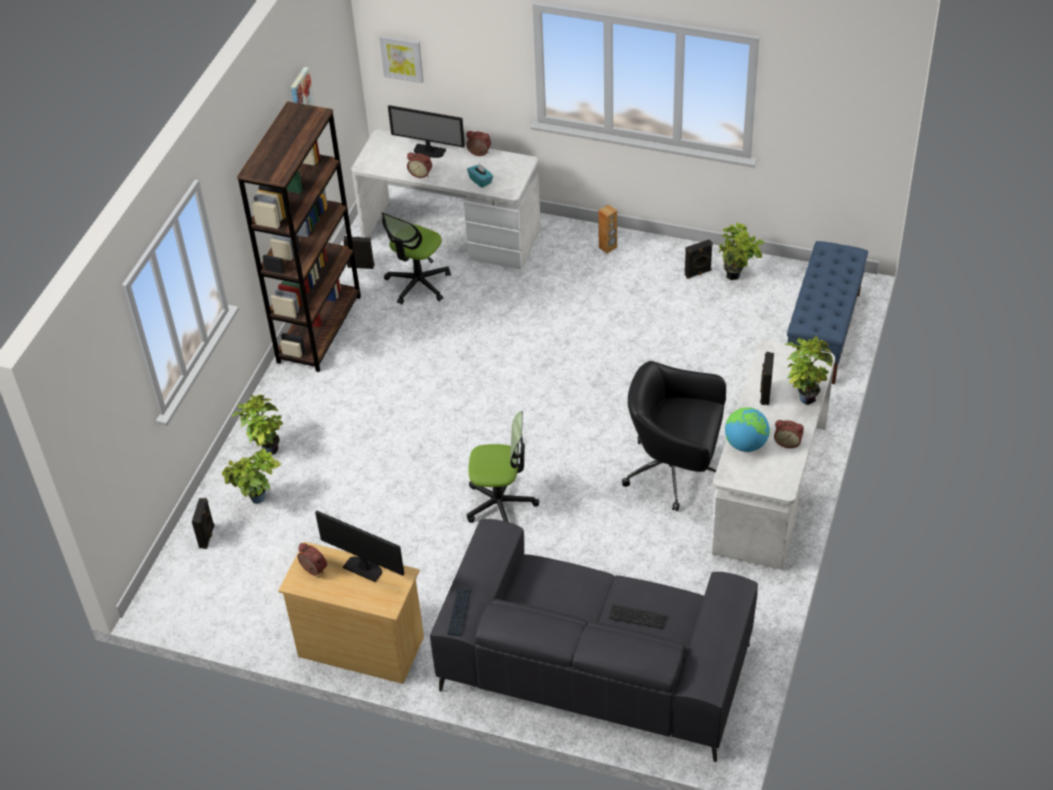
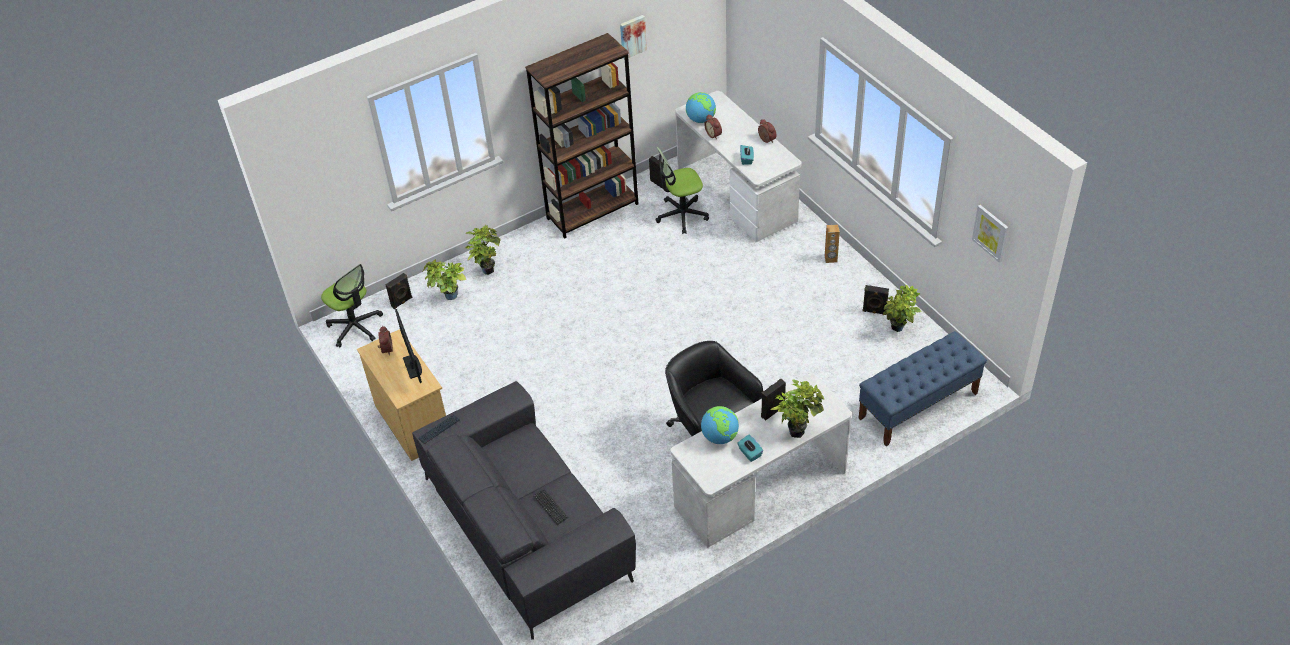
camera: 40 degrees right, 0 degrees up
picture [379,35,424,83] -> picture moved to [972,205,1008,262]
monitor [388,105,465,158] -> none
office chair [467,411,539,523] -> office chair moved to [321,264,383,347]
alarm clock [774,420,804,448] -> turquoise tissue box [737,434,763,462]
none -> globe [686,92,716,123]

